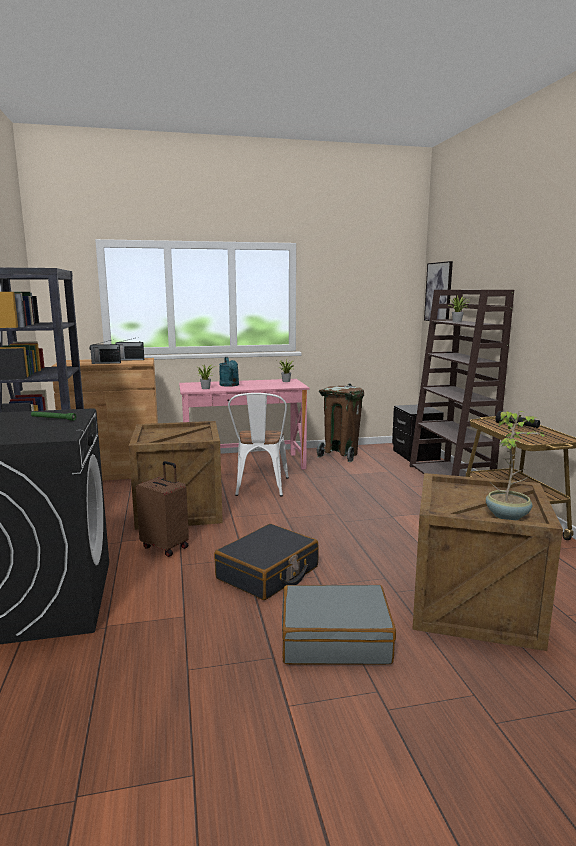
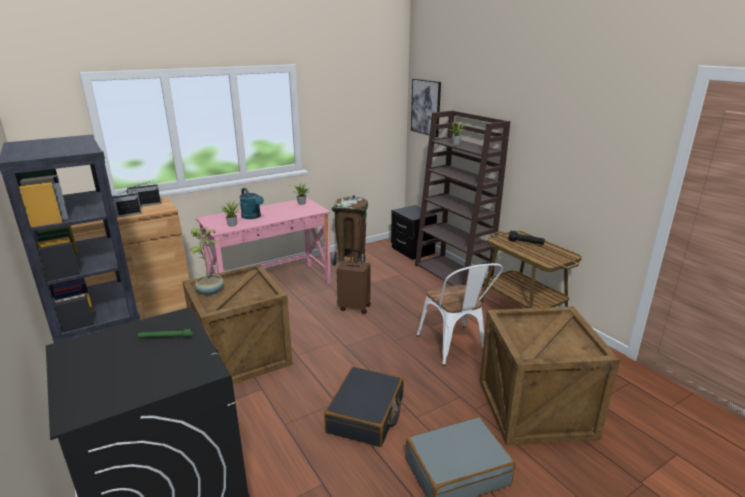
camera: 20 degrees left, 10 degrees up
brown suitcase [136,461,189,557] -> brown suitcase moved to [337,249,371,314]
white chair [228,393,289,496] -> white chair moved to [416,263,503,366]
potted plant [486,411,545,520] -> potted plant moved to [190,227,224,295]

